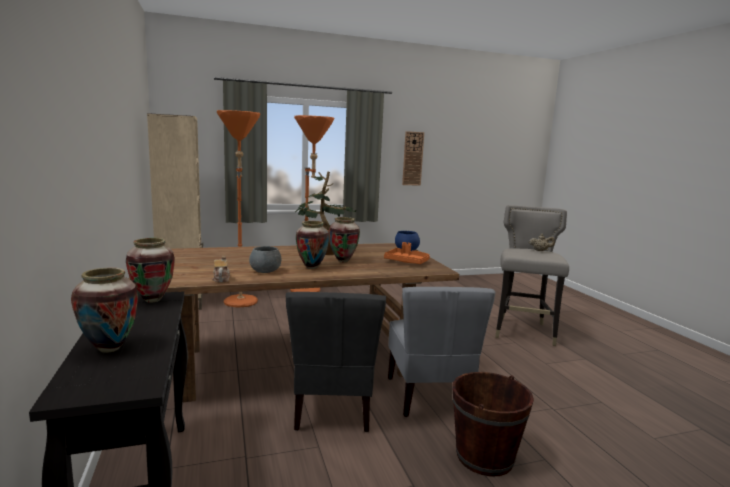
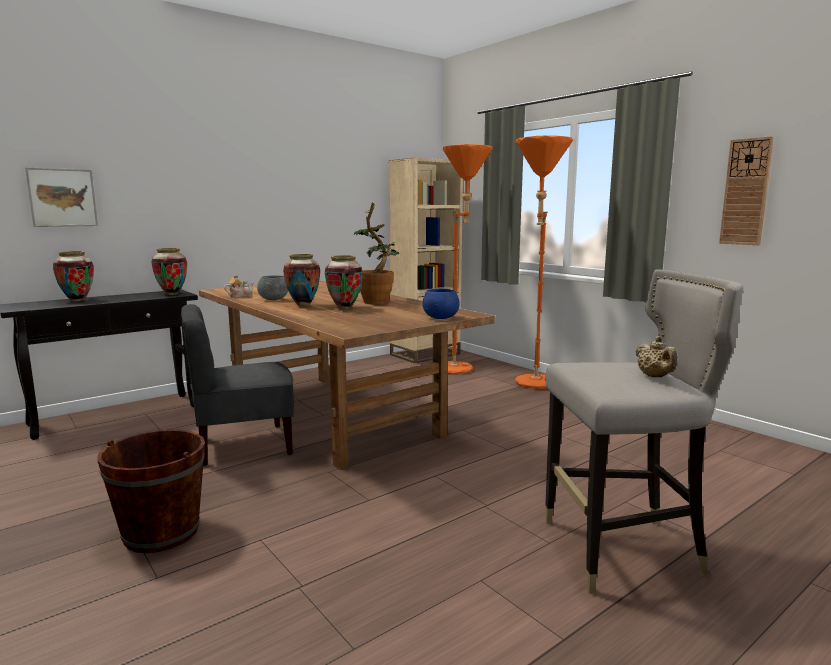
camera: 70 degrees right, 0 degrees up
orange tray [384,242,430,264] -> none
grey chair [388,287,495,417] -> none
none -> picture [25,167,98,227]

